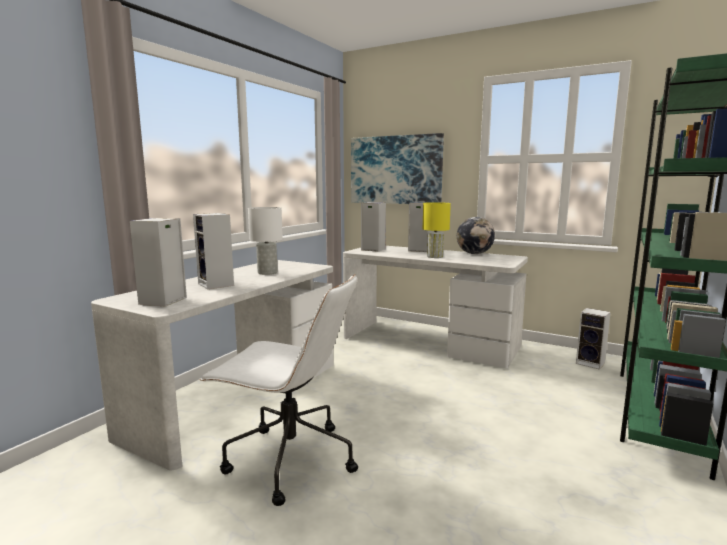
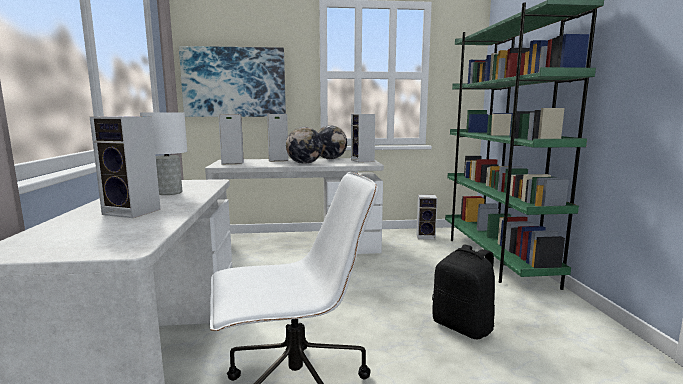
camera: 35 degrees left, 0 degrees up
speaker [130,218,187,307] -> speaker moved to [351,114,375,162]
yellow table lamp [423,202,451,258] -> globe [286,127,323,164]
none -> black backpack [432,245,495,340]

